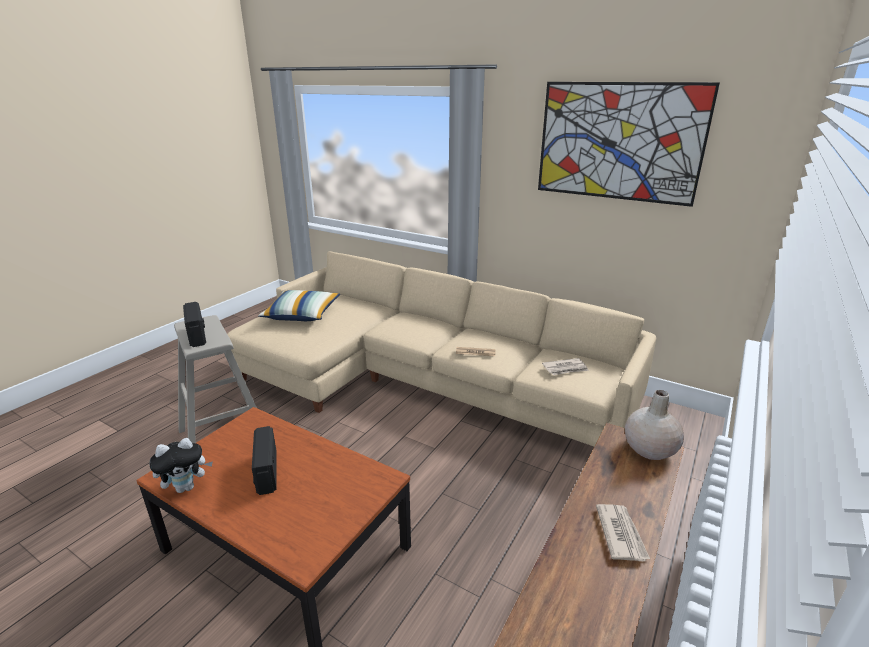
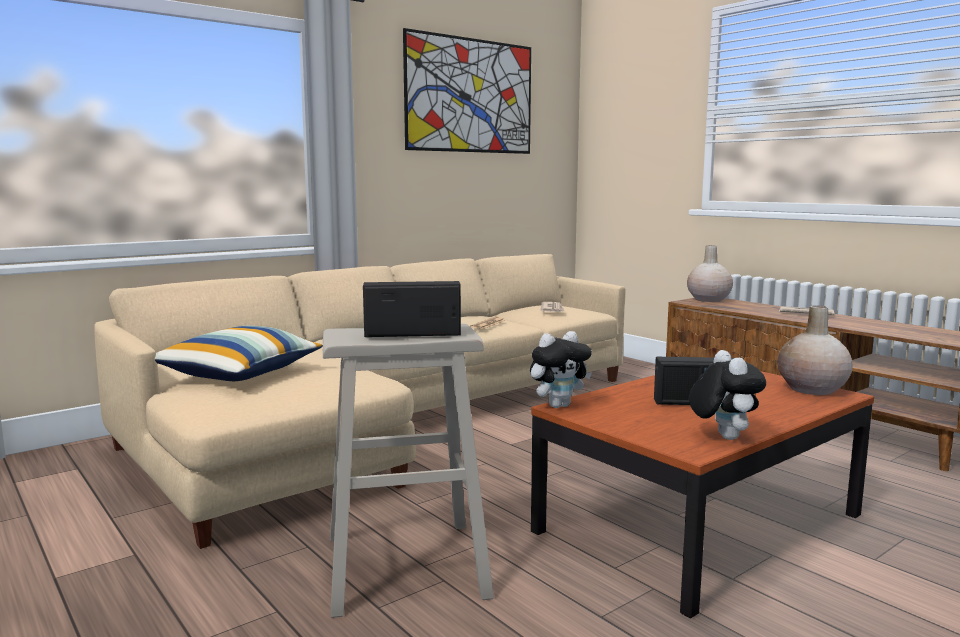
camera: 70 degrees left, 15 degrees down
none -> plush toy [530,331,592,408]
none -> beige vase [777,305,853,395]

